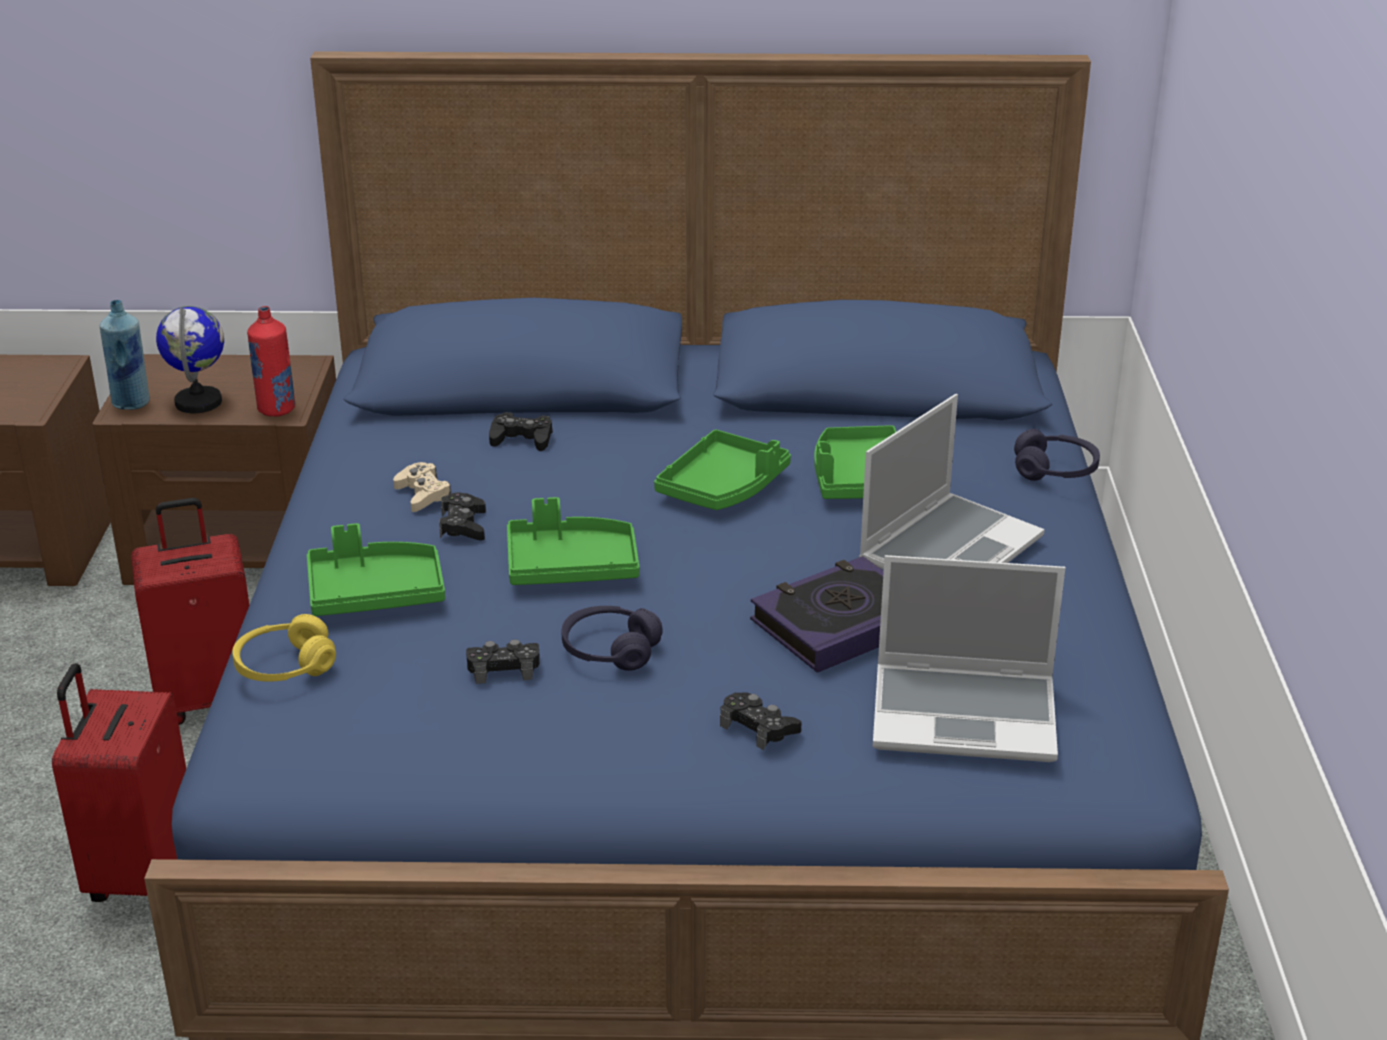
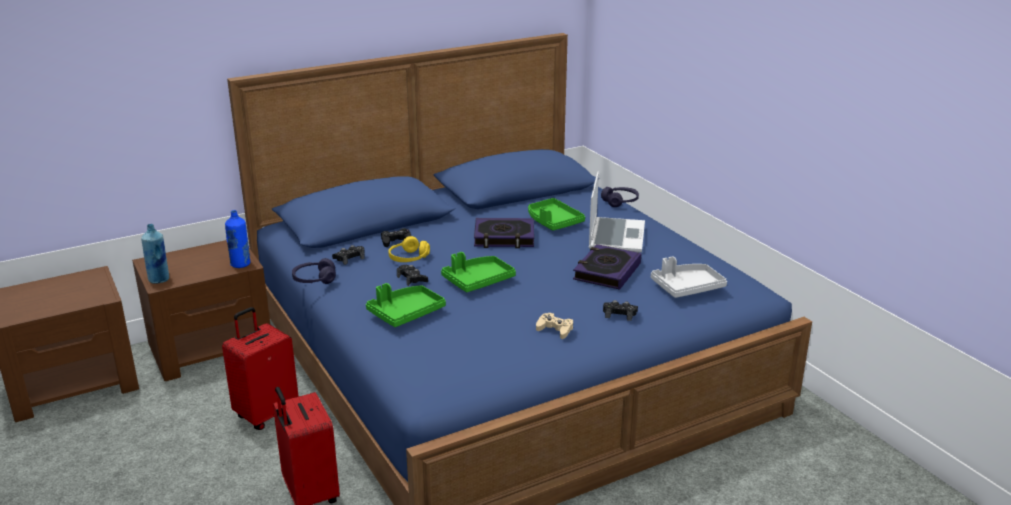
camera: 30 degrees left, 5 degrees down
globe [156,306,224,413] -> none
yellow headphones [232,614,336,682] -> yellow headphones moved to [388,236,430,262]
red bottle [247,306,295,417] -> blue bottle [225,210,250,268]
beige game controller [393,462,451,512] -> beige game controller moved to [536,313,573,339]
black game controller [466,639,540,684] -> black game controller moved to [332,245,365,265]
purple headphones [562,606,663,671] -> purple headphones moved to [292,258,336,284]
green tray [654,430,791,510] -> book [474,218,534,248]
laptop [873,555,1065,762] -> grey tray [651,256,727,298]

